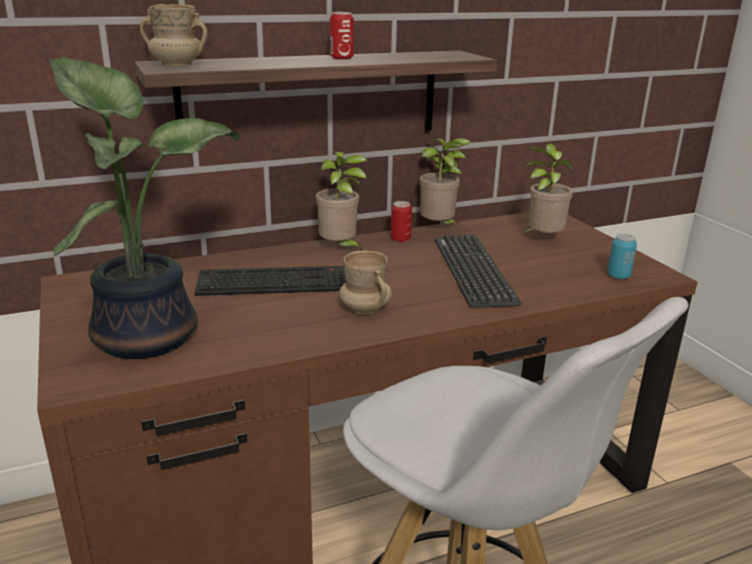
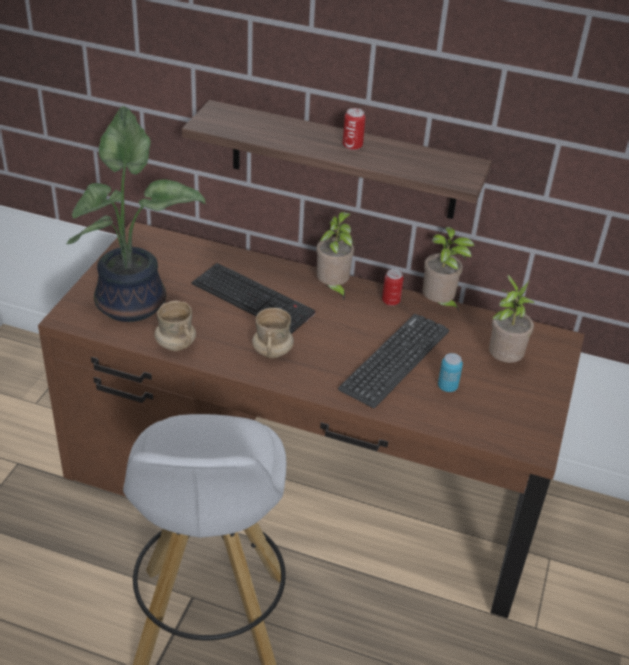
camera: 40 degrees right, 15 degrees up
beige mug [140,4,207,66] -> beige mug moved to [154,301,196,351]
can [607,234,637,279] -> can moved to [438,353,463,392]

